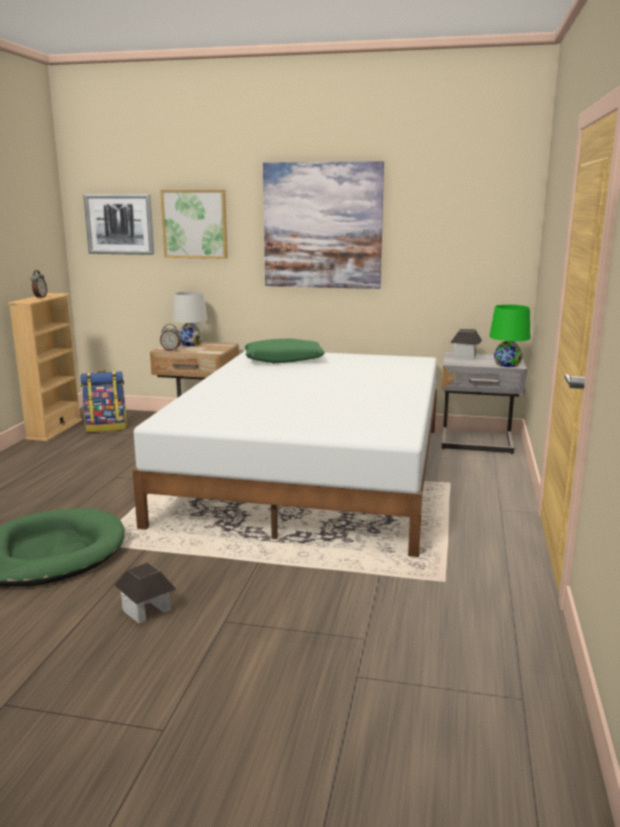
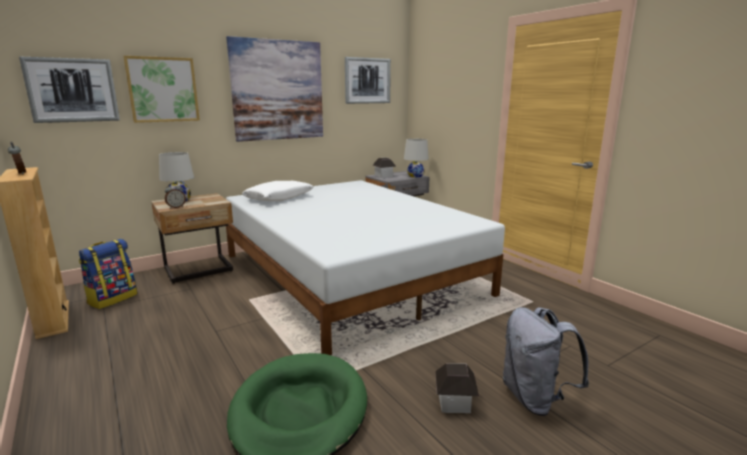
camera: 45 degrees left, 0 degrees up
green pillow [245,338,325,363] -> white pillow [242,181,314,201]
green table lamp [489,305,530,367] -> white table lamp [404,139,429,178]
none -> picture [345,57,391,104]
none -> grey backpack [503,307,589,416]

